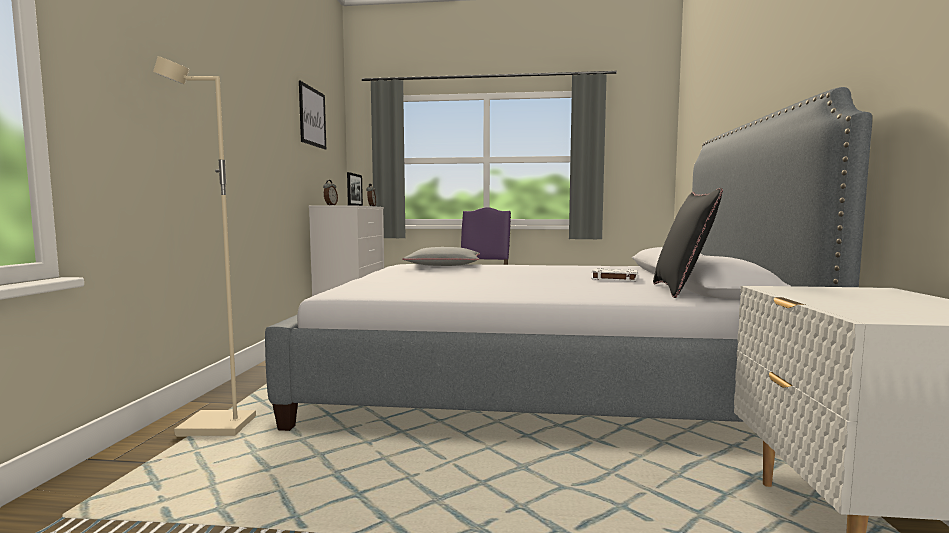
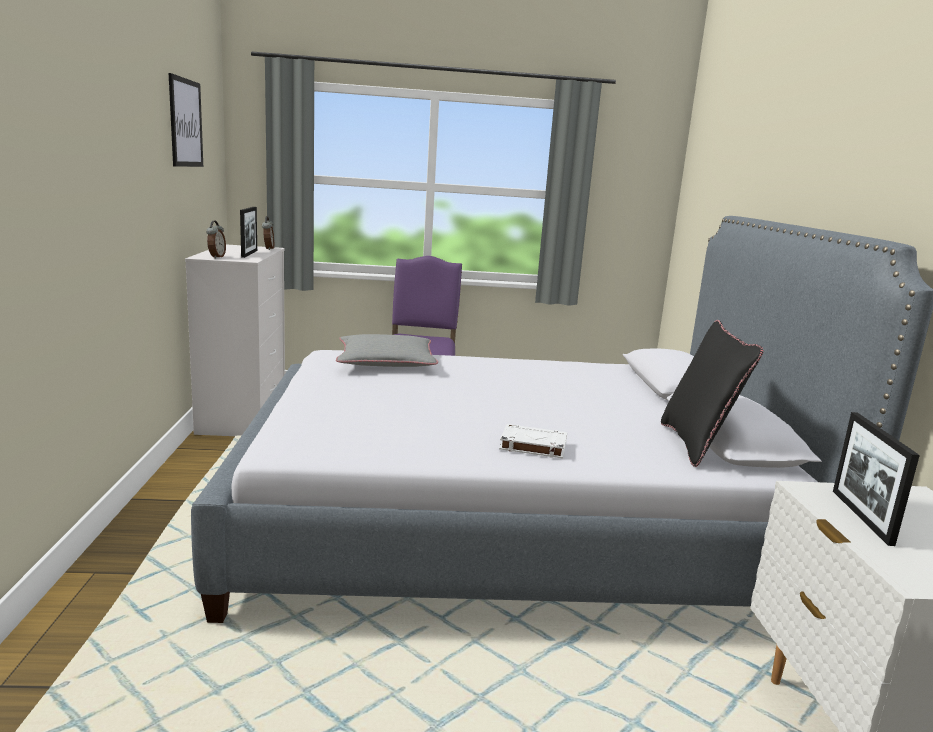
camera: 10 degrees left, 10 degrees up
beige floor lamp [153,56,256,437] -> none
white book [591,268,638,281] -> white book moved to [499,424,567,458]
none -> picture frame [833,412,920,546]

